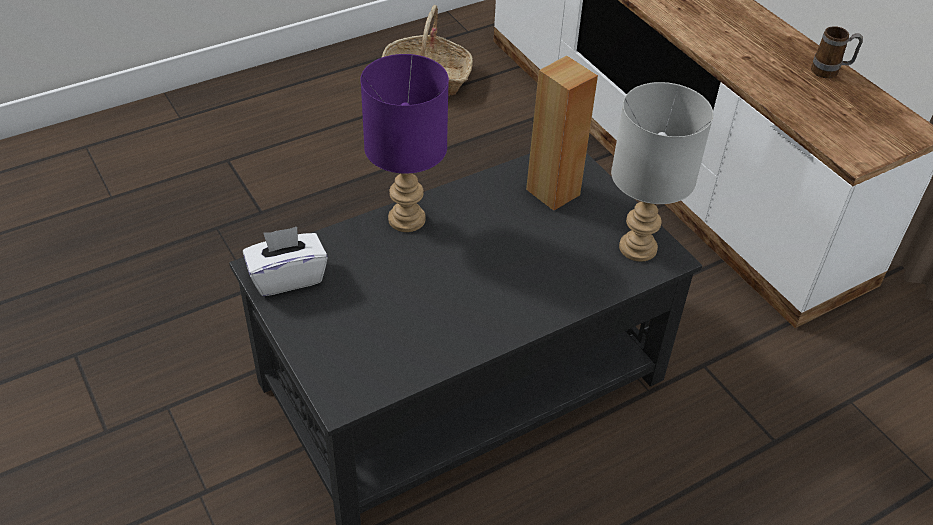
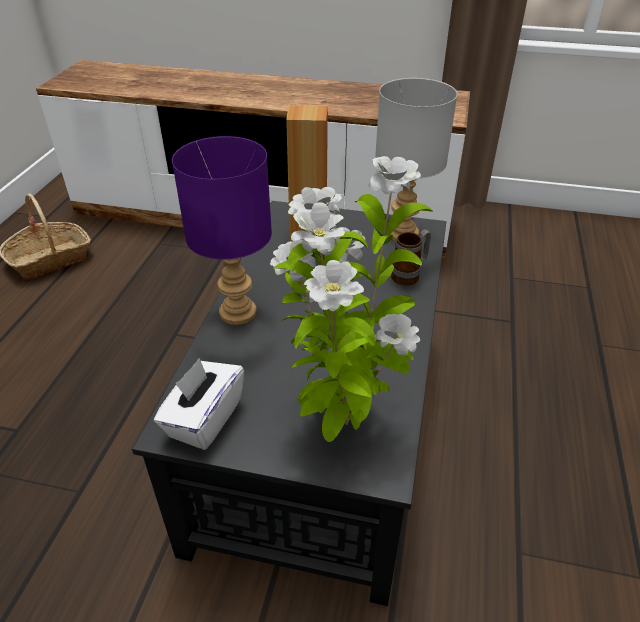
camera: 45 degrees left, 5 degrees down
mug [811,26,863,78] -> mug moved to [391,229,431,286]
none -> potted plant [270,156,433,442]

